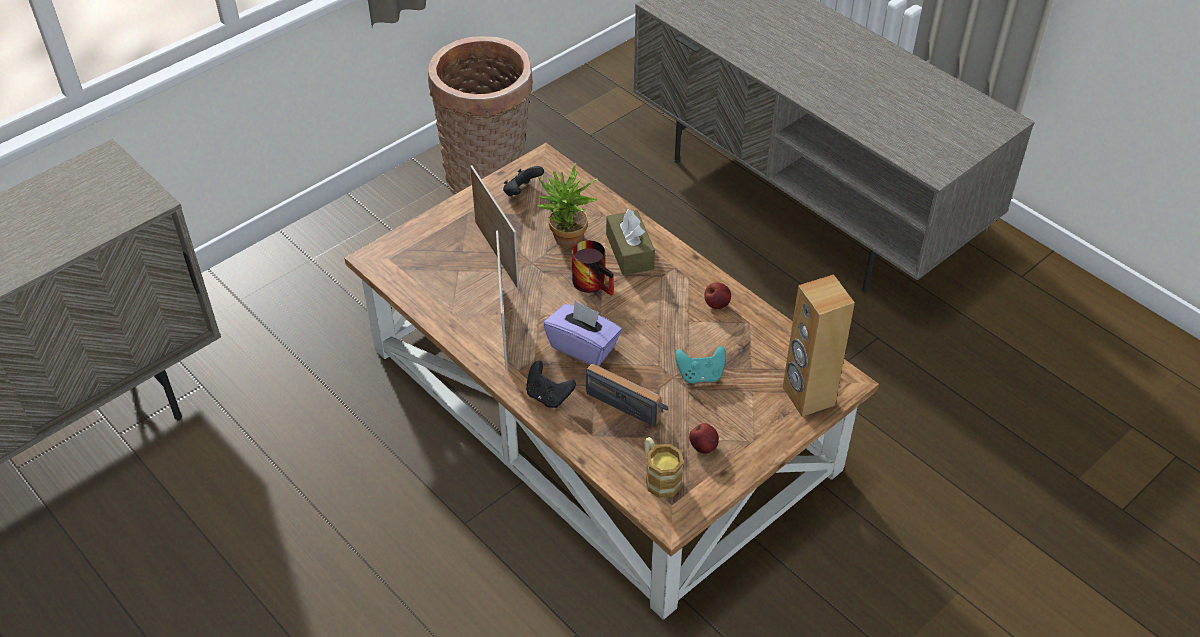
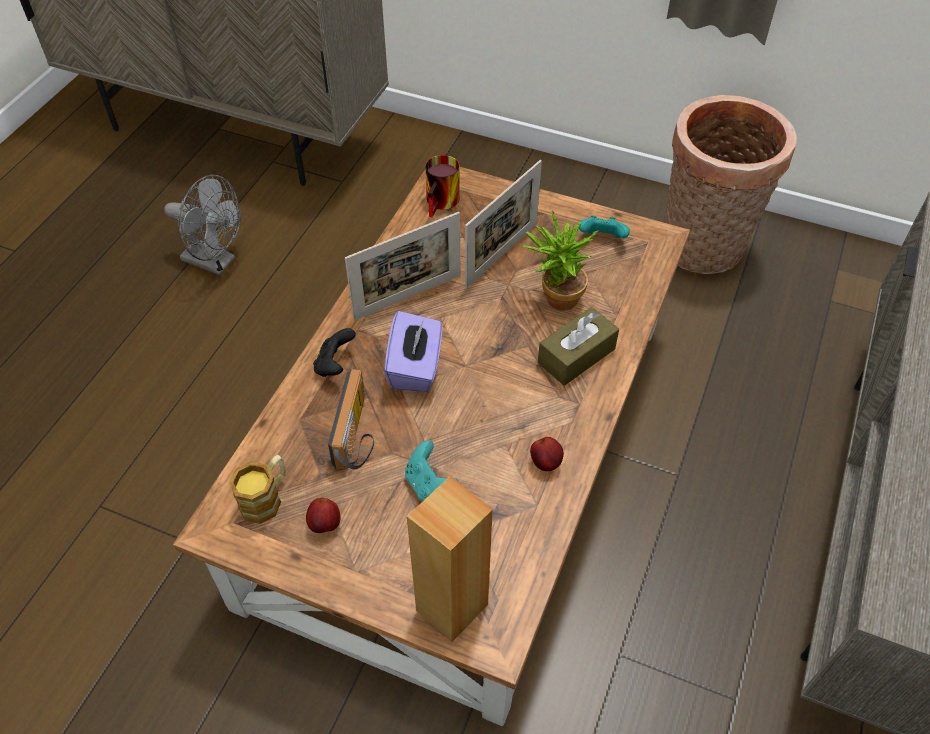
camera: 65 degrees right, 5 degrees up
black game controller [503,166,544,196] -> turquoise game controller [579,216,630,238]
mug [572,240,614,296] -> mug moved to [425,155,460,217]
none -> grey fan [164,175,241,275]

